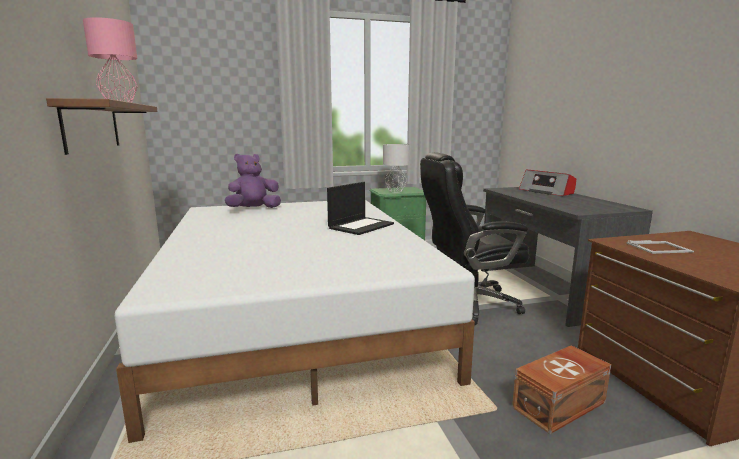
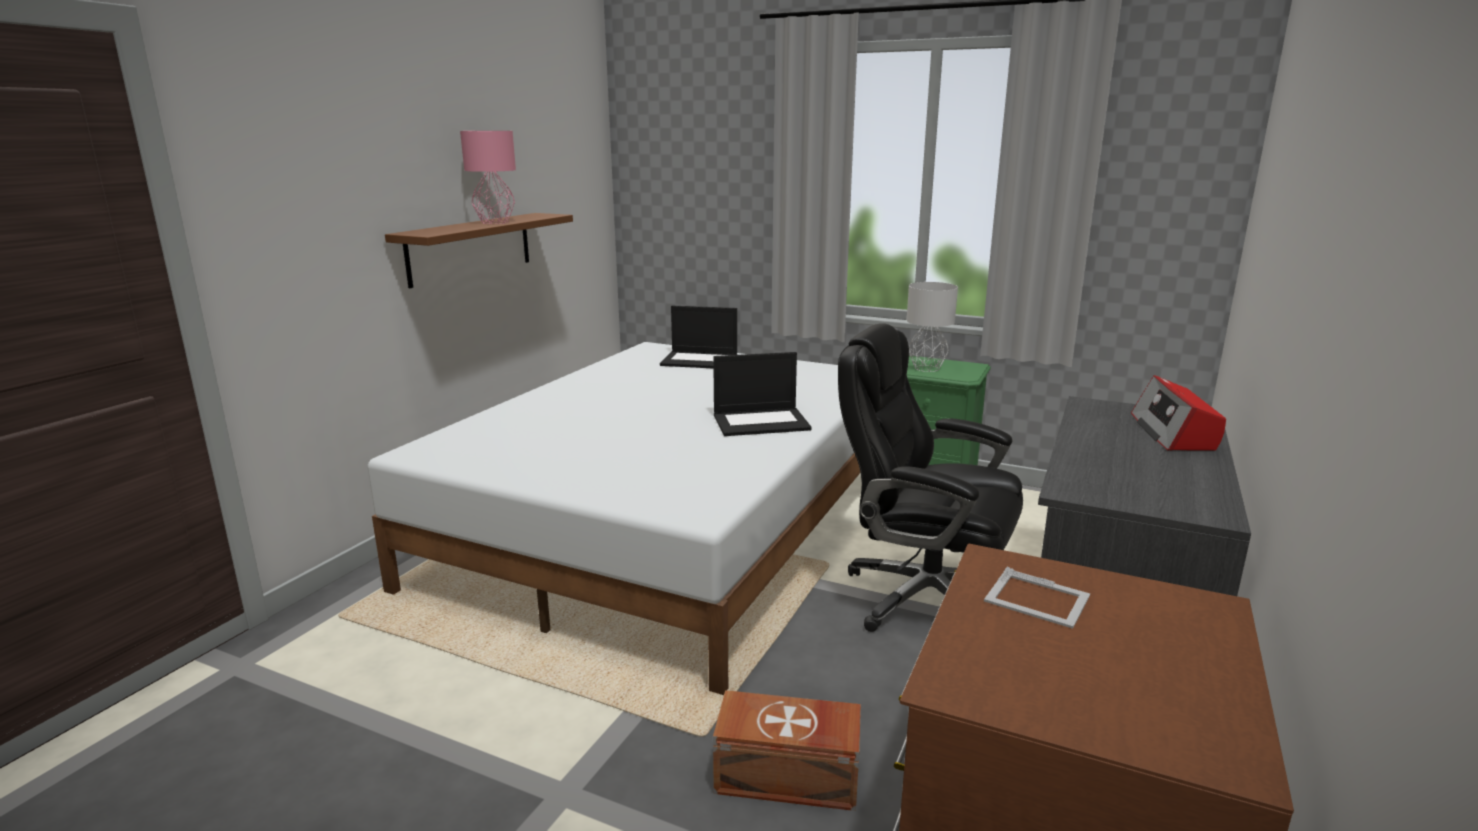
camera: 40 degrees right, 5 degrees up
purple plush toy [225,154,281,208] -> laptop [660,306,737,369]

